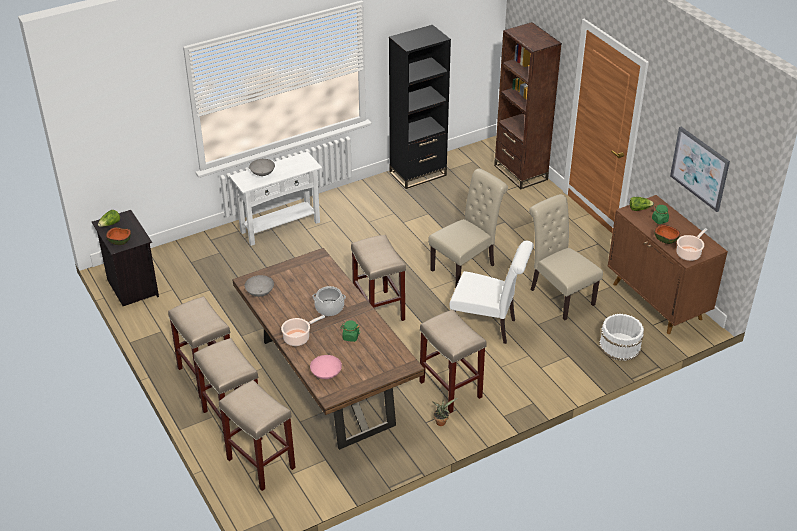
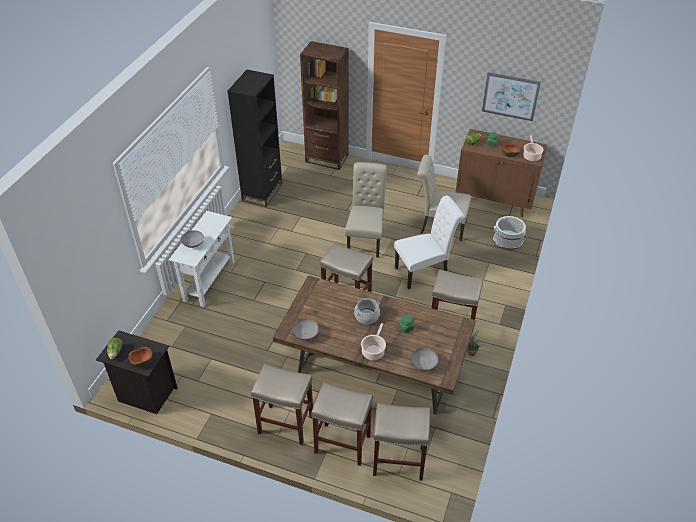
camera: 40 degrees left, 5 degrees up
pink bowl [310,355,342,379] -> grey bowl [411,348,438,371]

